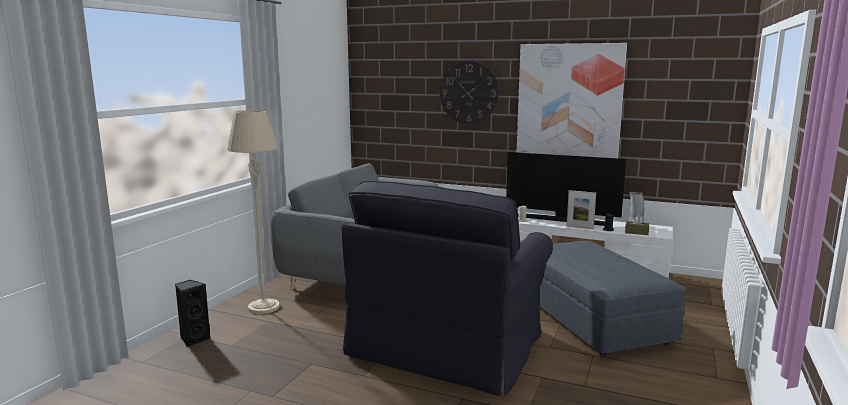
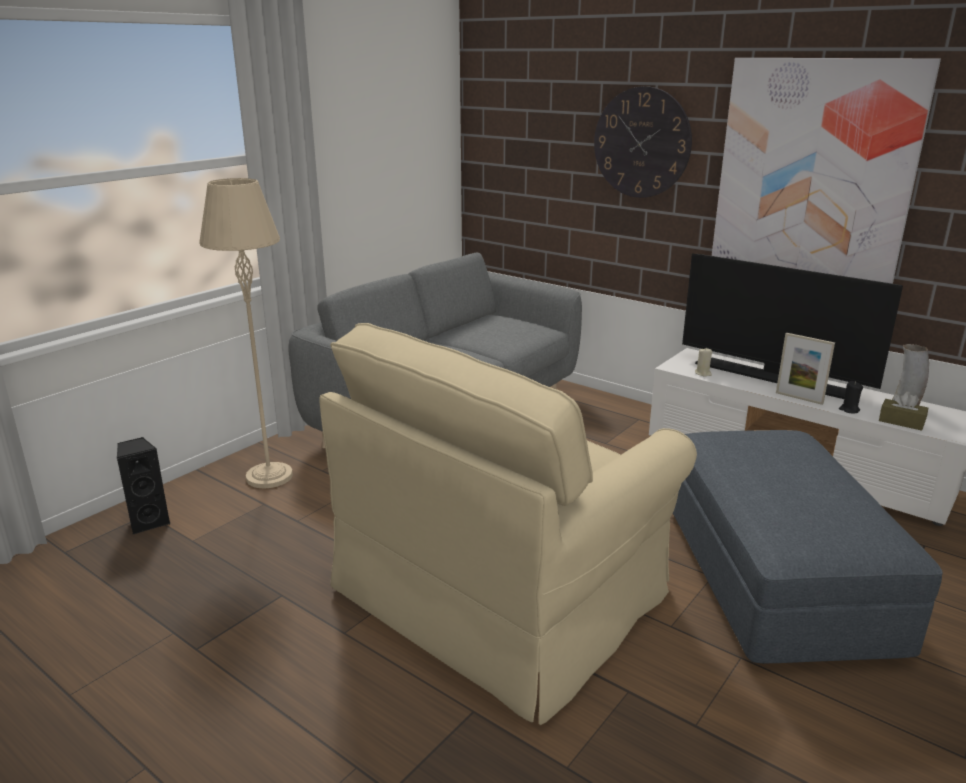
camera: 15 degrees right, 10 degrees up
black armchair [342,181,553,396] -> beige armchair [319,323,697,725]

